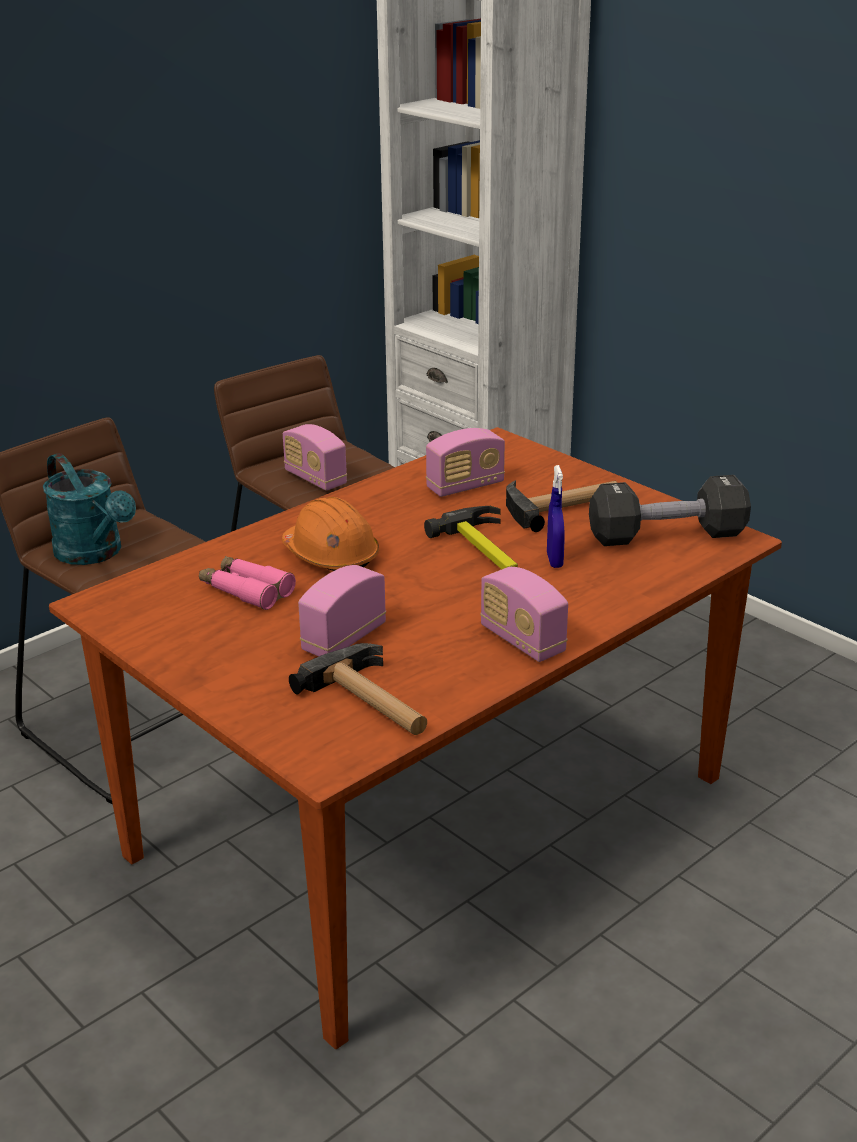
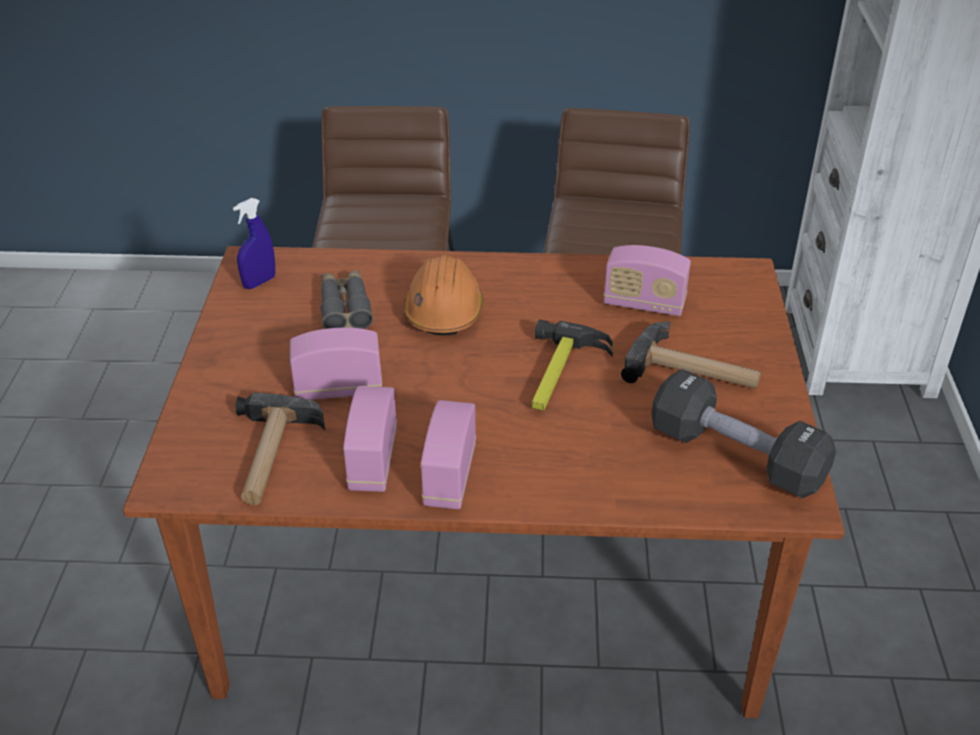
camera: 45 degrees right, 10 degrees up
turquoise watering can [43,453,136,565] -> none
pink binoculars [199,556,296,610] -> grey binoculars [321,270,373,329]
radio [283,424,347,491] -> radio moved to [343,386,397,492]
blue spray bottle [547,465,565,568] -> blue spray bottle moved to [233,198,275,289]

